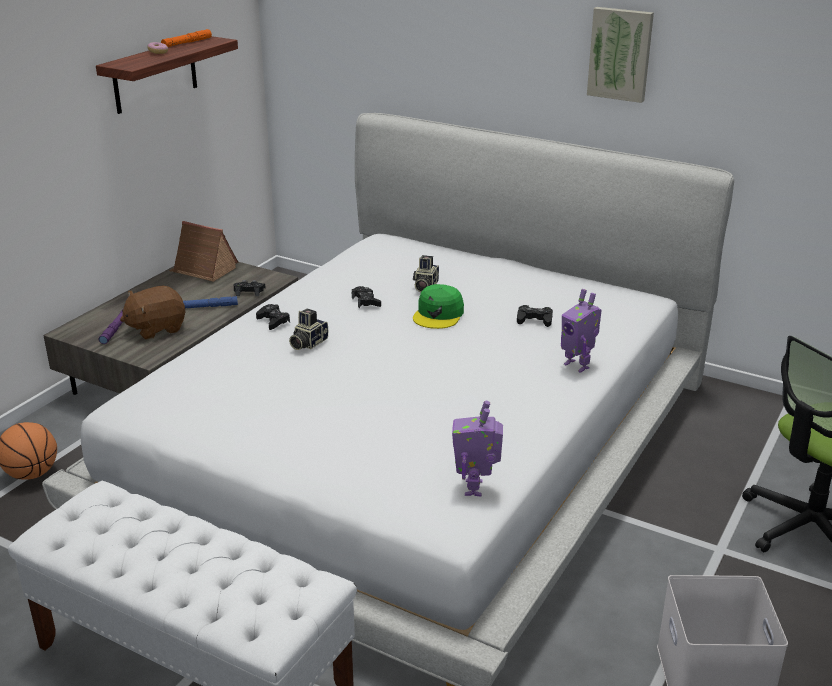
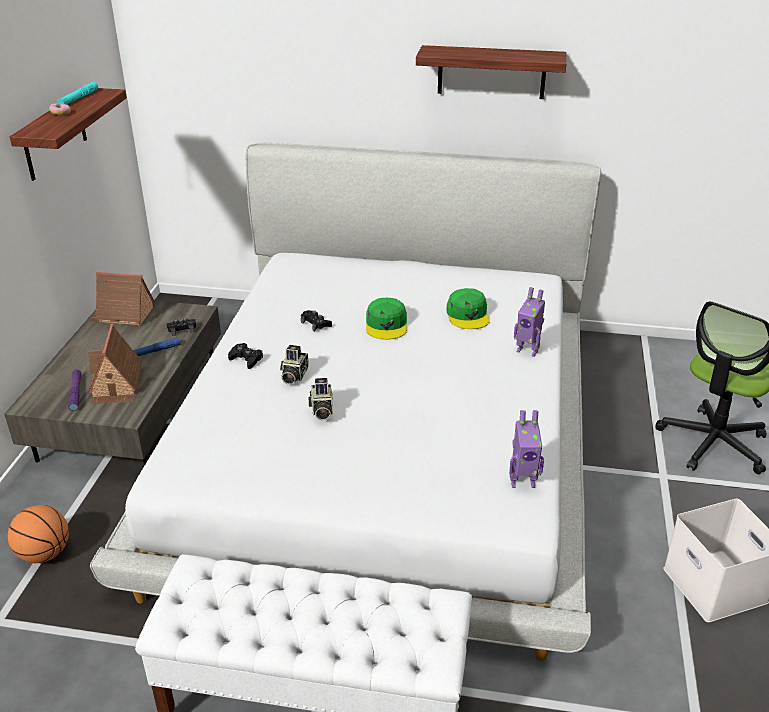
camera: 20 degrees left, 5 degrees up
brown plush toy [120,286,185,340] -> toy house [88,324,143,404]
orange flashlight [161,29,212,47] -> turquoise flashlight [57,82,98,105]
camera [413,255,439,292] -> camera moved to [308,378,333,420]
toy robot [452,401,503,497] -> toy robot turned 75 degrees counterclockwise [509,410,544,488]
black game controller [517,305,553,327] -> green cap [447,288,490,329]
picture [587,7,654,103] -> shelf [416,45,567,99]

